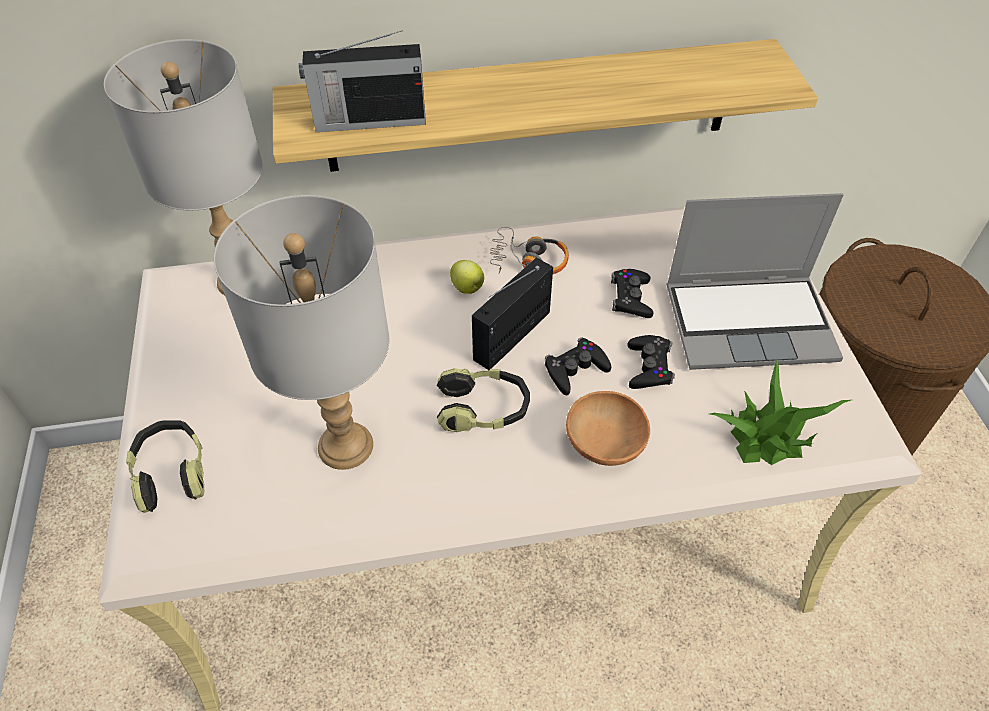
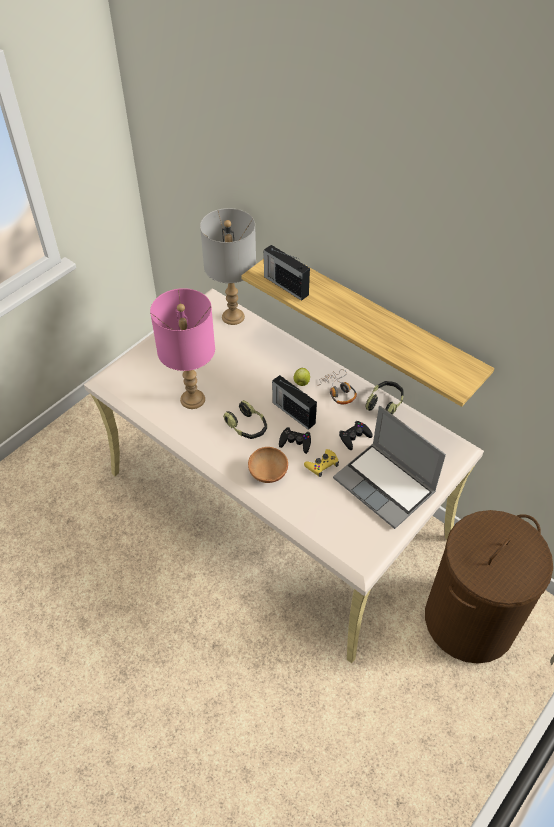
camera: 50 degrees right, 0 degrees up
headphones [126,421,204,513] -> headphones moved to [365,381,404,415]
grey table lamp [214,195,389,470] -> pink table lamp [150,288,215,409]
radio [472,257,553,371] -> radio turned 135 degrees counterclockwise [272,375,317,430]
black game controller [627,335,675,389] -> yellow game controller [304,449,339,477]
potted plant [710,358,851,465] -> none

